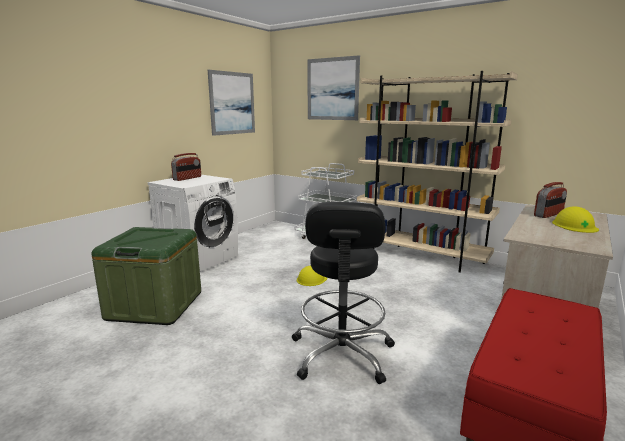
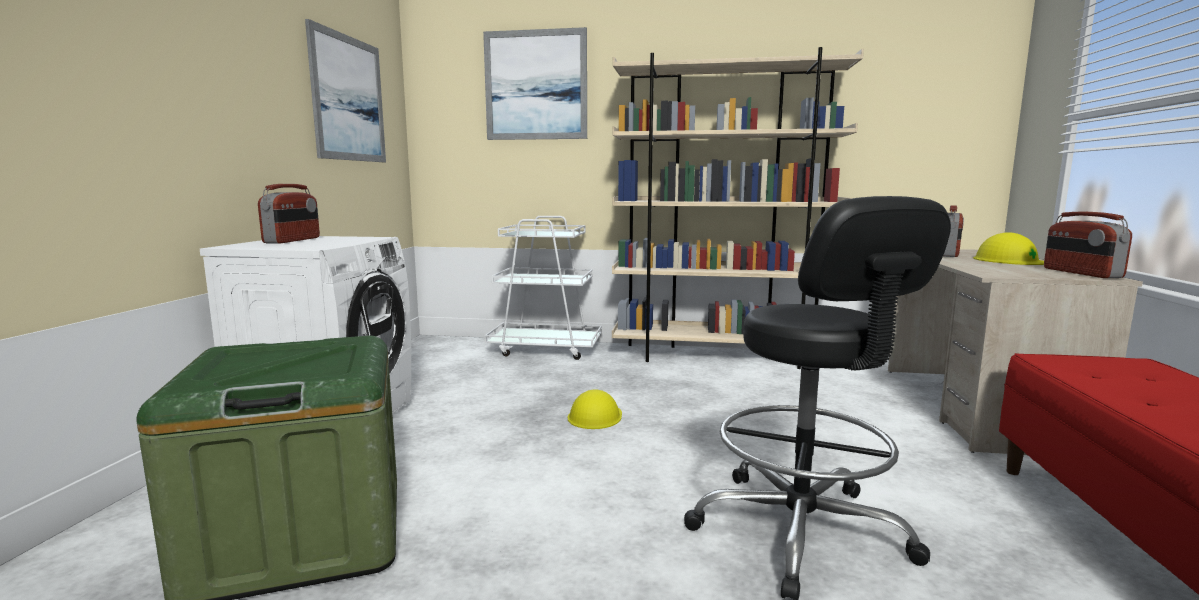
camera: 25 degrees left, 5 degrees down
none -> radio [1044,212,1132,278]

